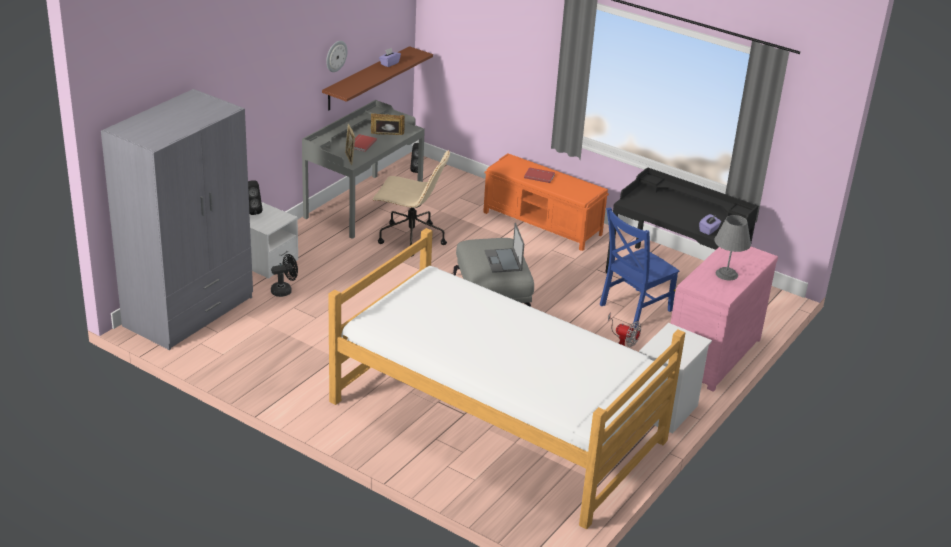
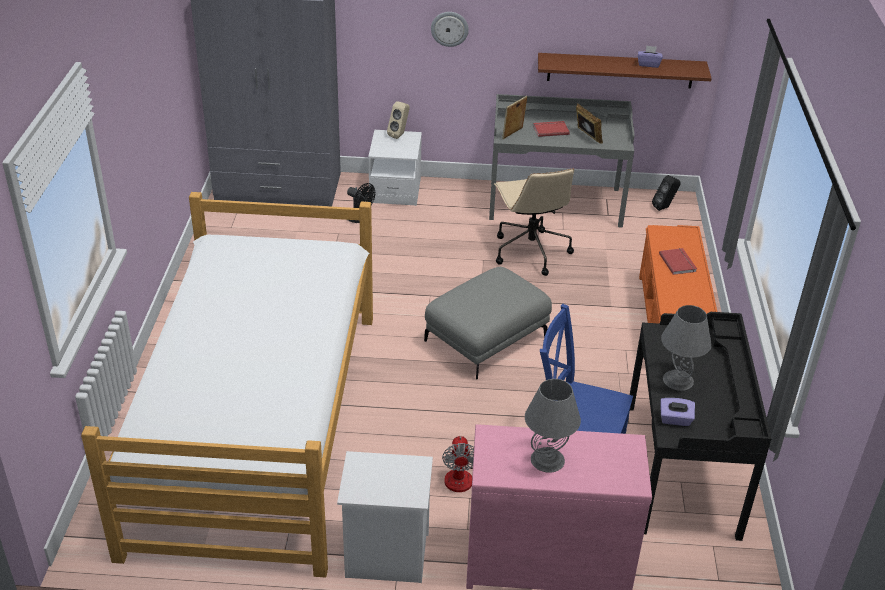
camera: 60 degrees right, 5 degrees up
black speaker [248,180,263,215] -> beige speaker [387,101,410,139]
wall clock [326,41,348,72] -> wall clock moved to [431,12,469,47]
laptop [485,223,524,273] -> none
none -> grey table lamp [661,305,712,391]

